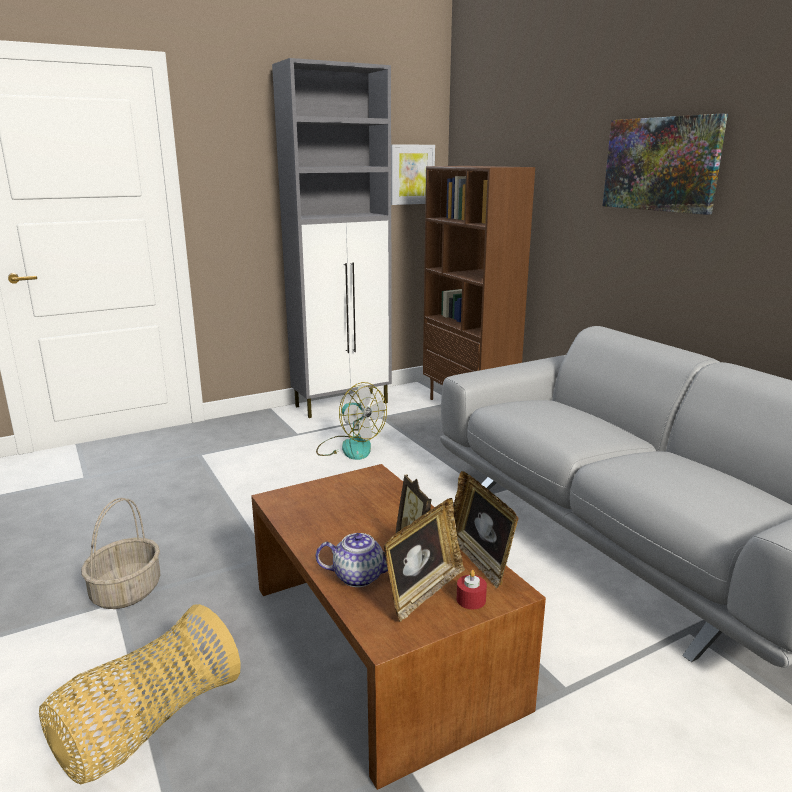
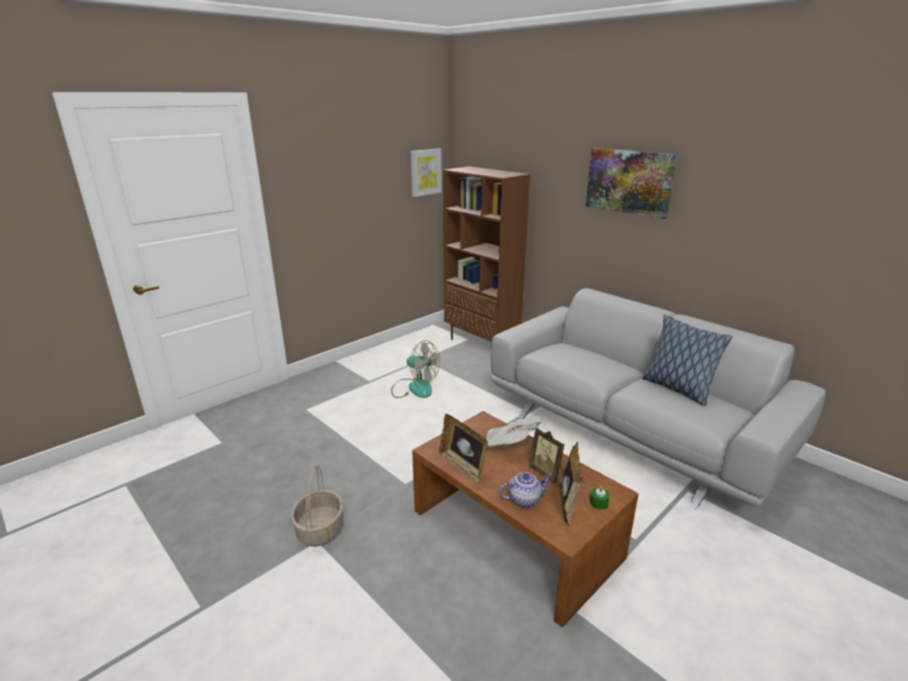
camera: 15 degrees left, 5 degrees up
basket [39,604,241,785] -> none
grey cabinet [272,58,392,418] -> none
picture frame [453,471,518,589] -> picture frame moved to [438,414,488,485]
red candle [457,570,487,609] -> green candle [590,486,610,510]
none -> newspaper [486,416,542,447]
none -> pillow [642,314,732,406]

